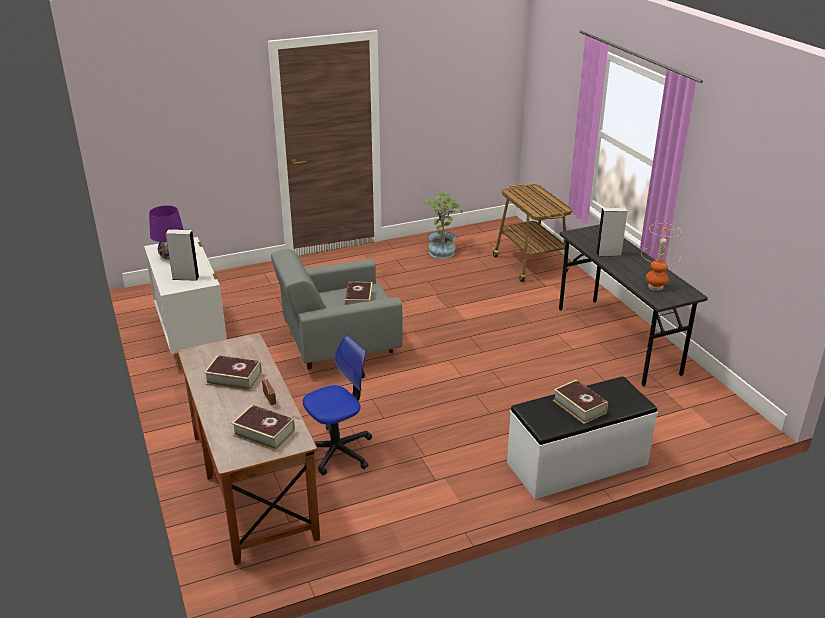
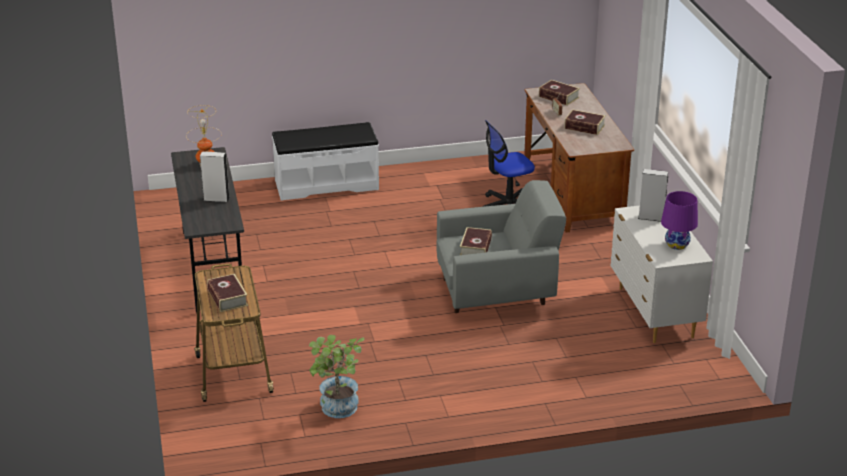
camera: 170 degrees left, 0 degrees up
book [553,380,608,424] -> book moved to [207,274,248,312]

